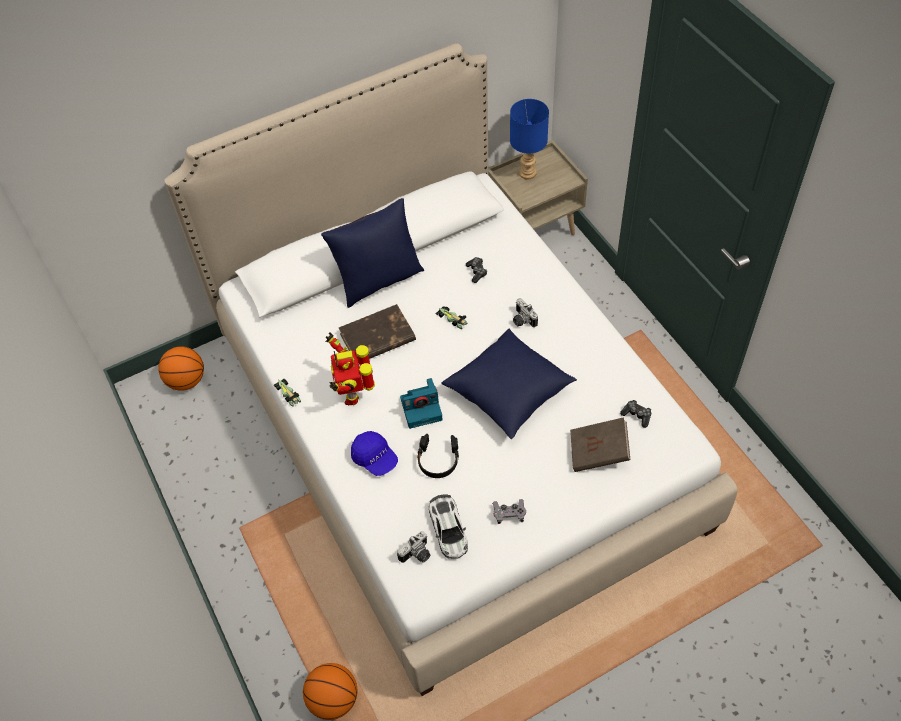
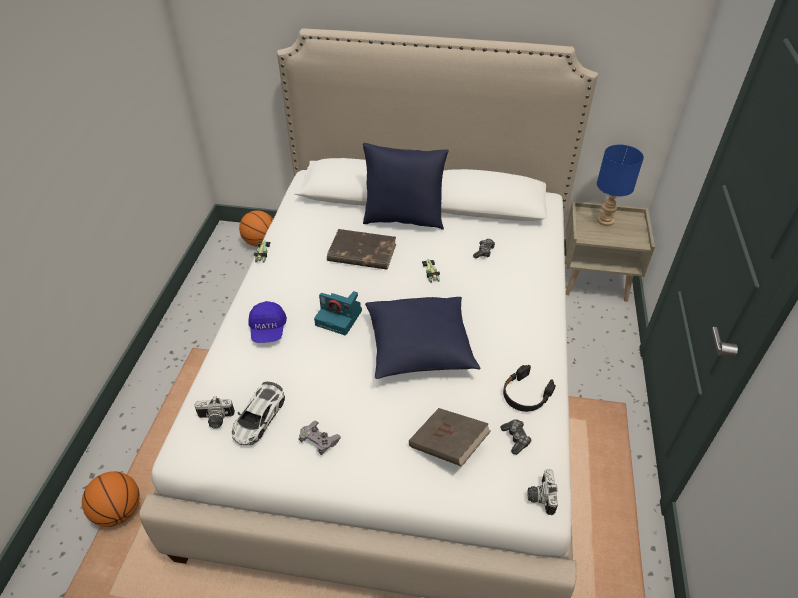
camera: 35 degrees right, 10 degrees down
toy robot [325,332,375,405] -> none
black headphones [417,434,459,478] -> black headphones moved to [503,365,556,412]
camera [513,298,538,327] -> camera moved to [527,469,558,515]

